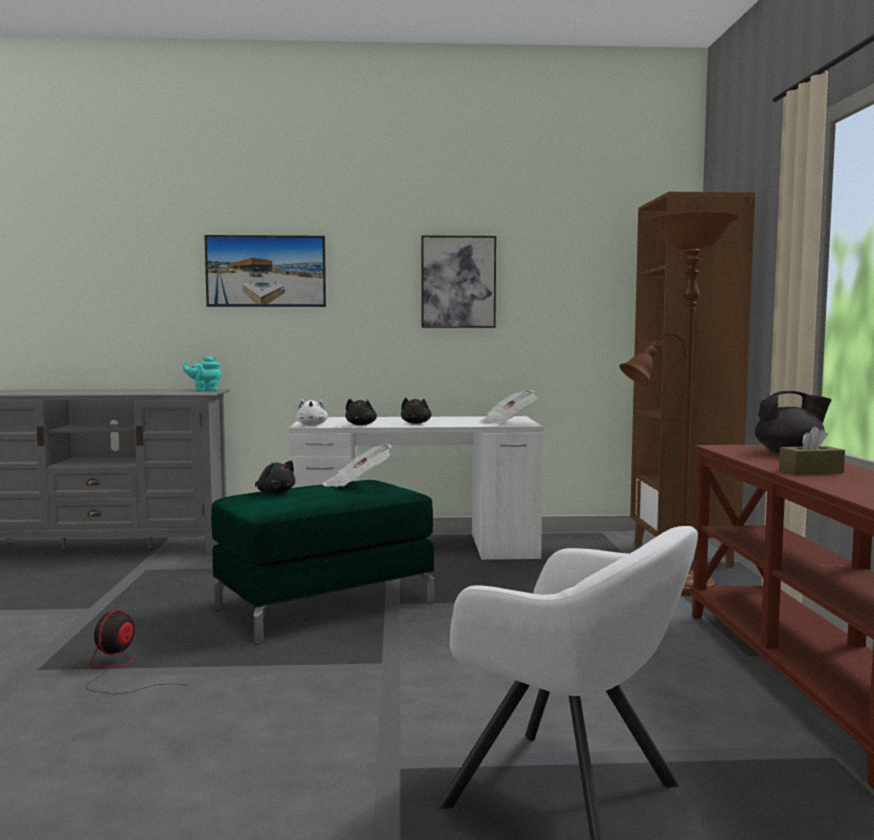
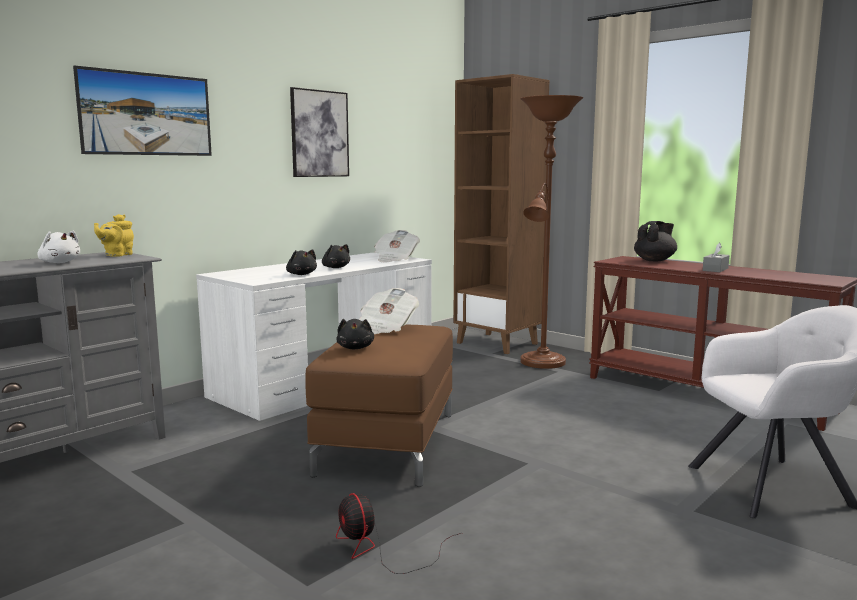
camera: 45 degrees left, 5 degrees up
turquoise teapot [183,356,221,391] -> yellow teapot [94,214,134,257]
green ottoman [211,480,434,644] -> brown ottoman [305,324,453,487]
black plush toy [255,461,296,494] -> black plush toy turned 90 degrees clockwise [336,319,374,349]
white plush toy [296,399,328,426] -> white plush toy moved to [37,230,80,263]
brown tissue box [779,426,845,474] -> grey tissue box [703,243,729,272]

